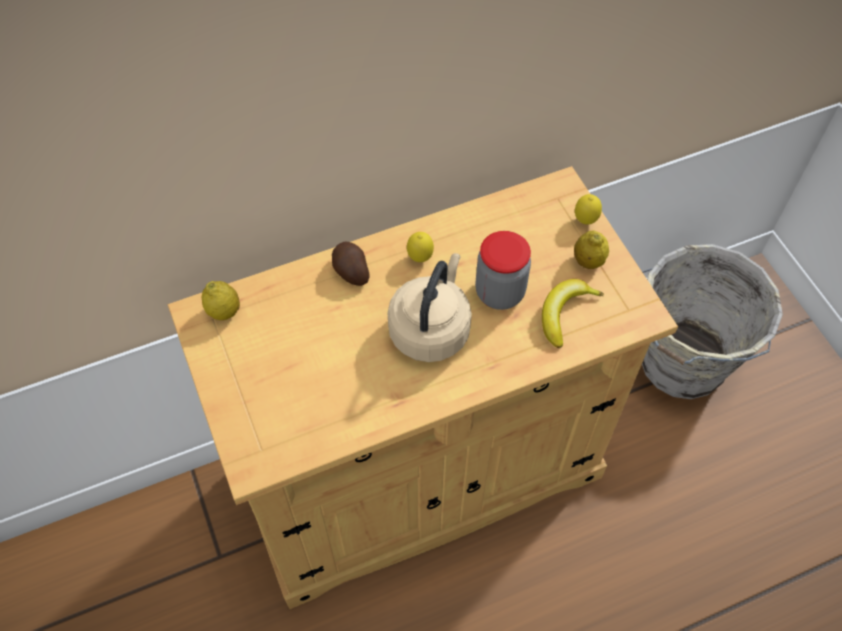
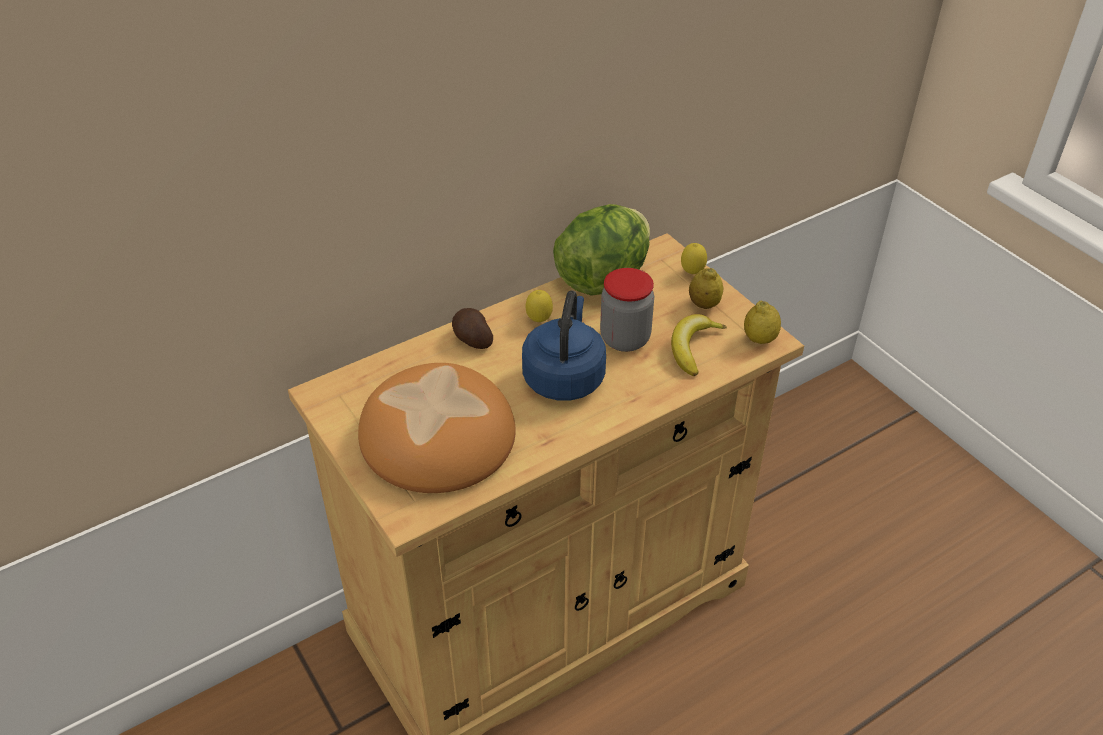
camera: 10 degrees left, 15 degrees down
lemon [202,281,240,320] -> lemon moved to [744,301,781,344]
beige kettle [388,253,472,362] -> blue kettle [522,291,606,401]
grey bucket [642,244,783,399] -> none
none -> bread [358,363,516,493]
none -> lettuce [553,204,650,296]

